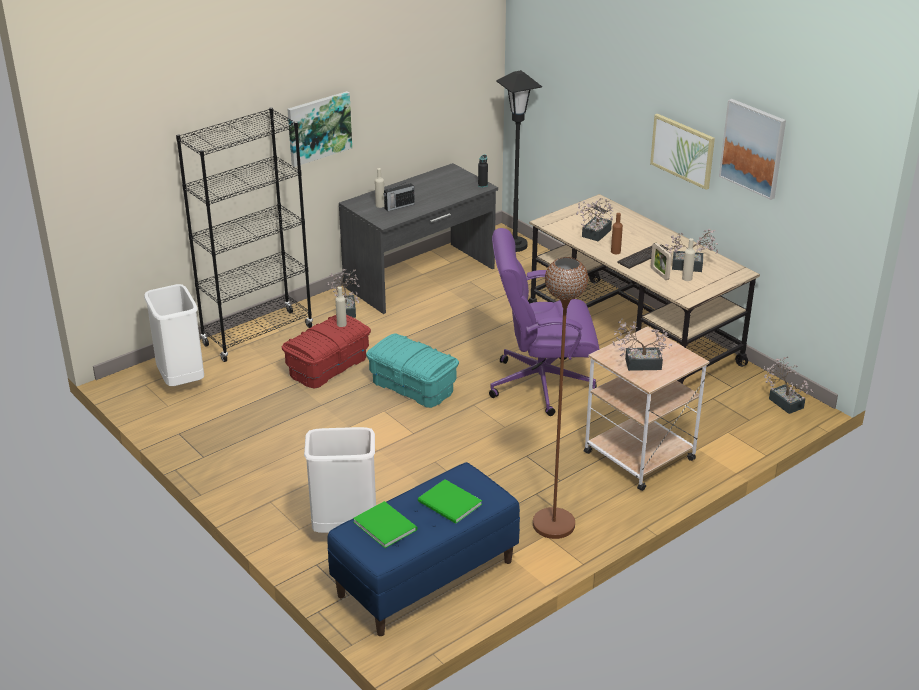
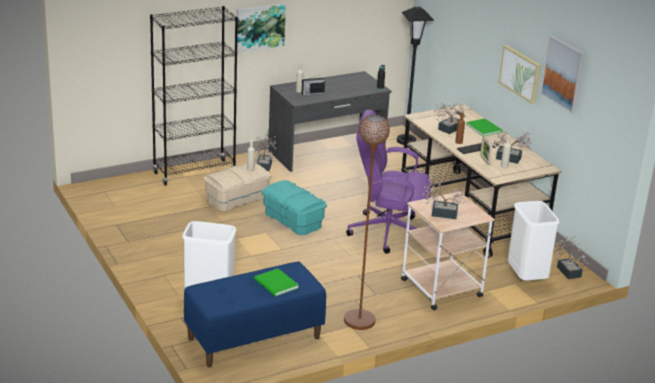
camera: 10 degrees right, 5 degrees down
white trash can [144,284,204,386] -> white trash can moved to [508,201,559,281]
red storage box [282,315,371,389] -> beige storage box [204,163,271,211]
green book [353,501,417,548] -> green book moved to [466,118,503,137]

